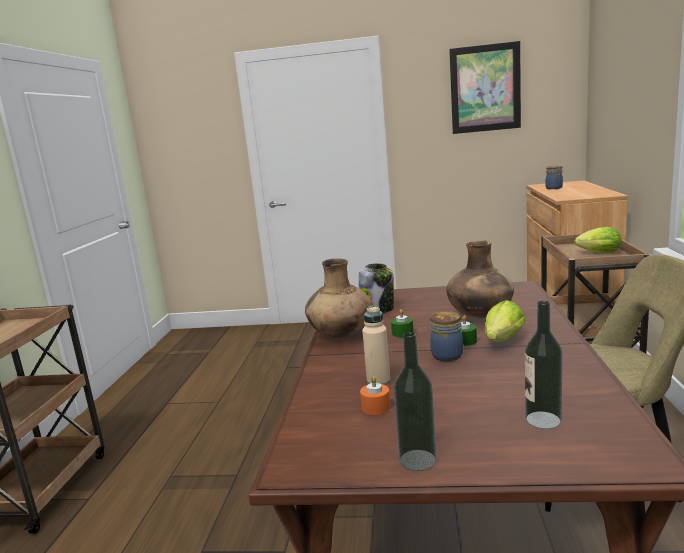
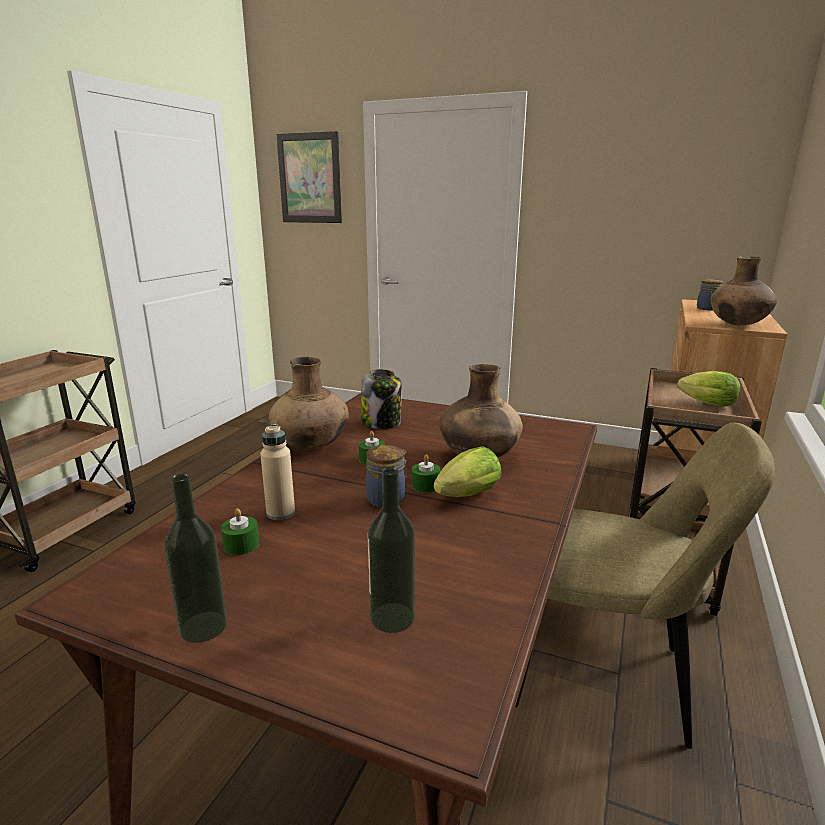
camera: 15 degrees right, 5 degrees up
orange candle [360,376,390,415] -> green candle [221,508,259,555]
picture [449,41,521,134] -> picture moved to [277,131,342,223]
none -> brown vase [710,256,777,325]

